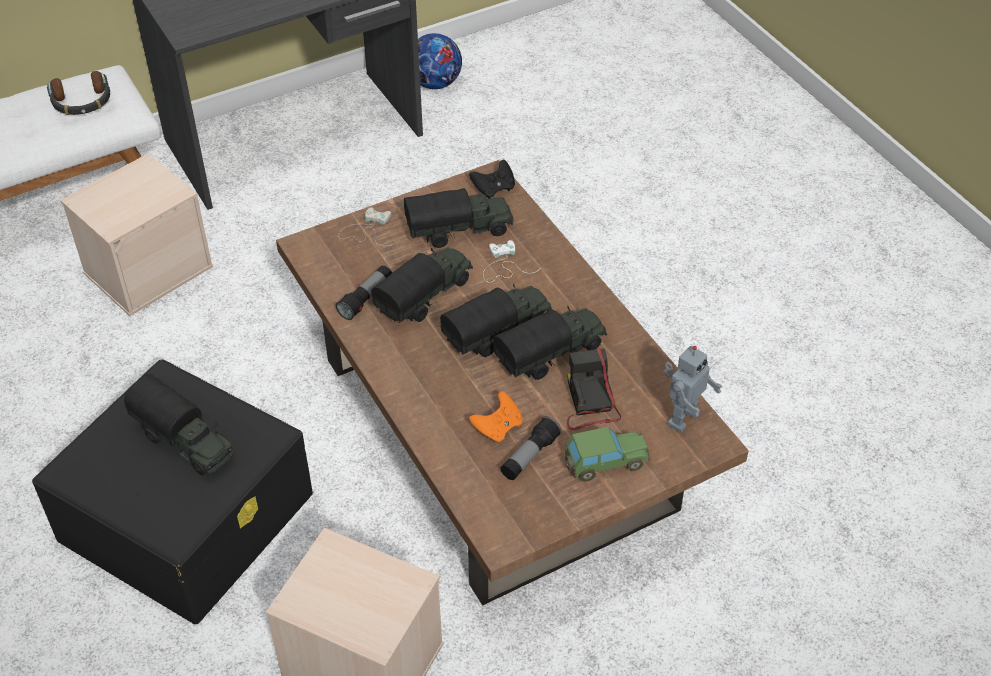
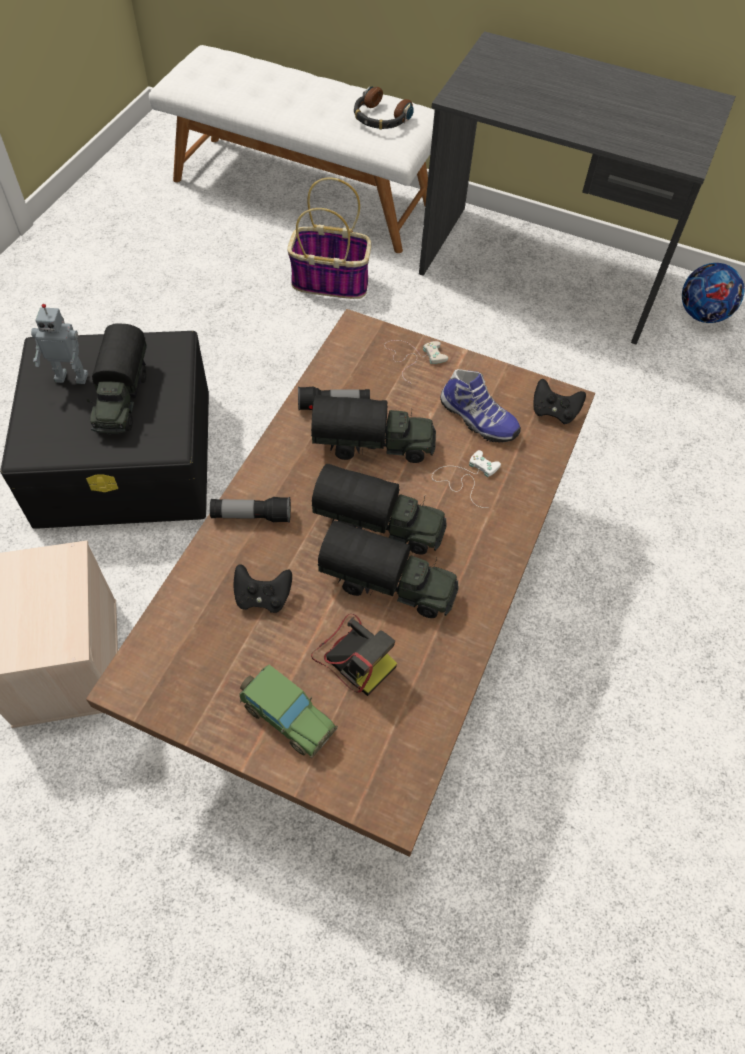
camera: 50 degrees right, 10 degrees up
beige storage box [60,154,213,316] -> basket [287,177,371,299]
toy truck [403,188,514,248] -> shoe [440,369,521,443]
orange game controller [469,391,523,442] -> black game controller [234,564,292,613]
flashlight [500,416,562,480] -> flashlight moved to [210,497,291,523]
camera [567,348,621,430] -> camera turned 90 degrees clockwise [311,614,397,696]
toy robot [664,346,722,433] -> toy robot moved to [31,304,88,384]

